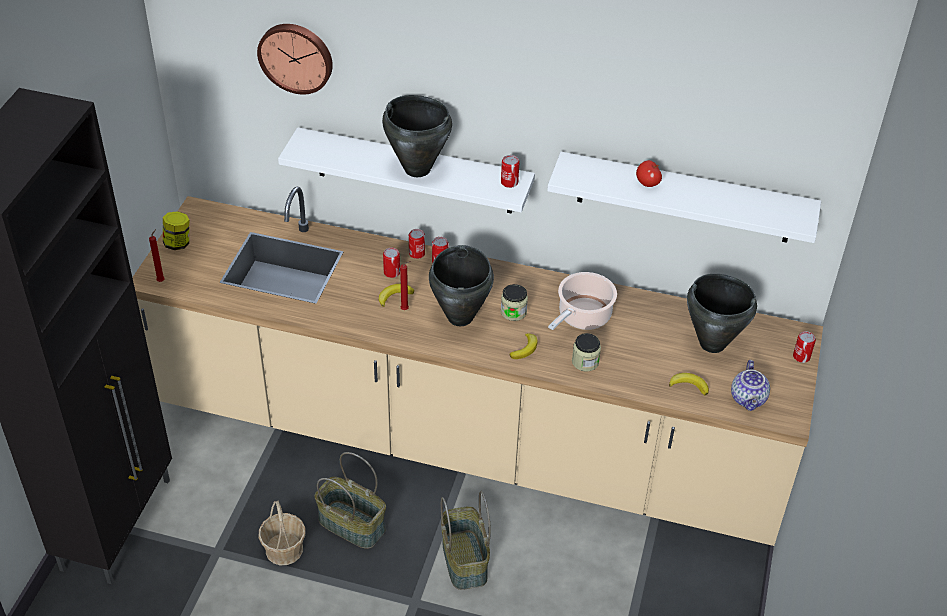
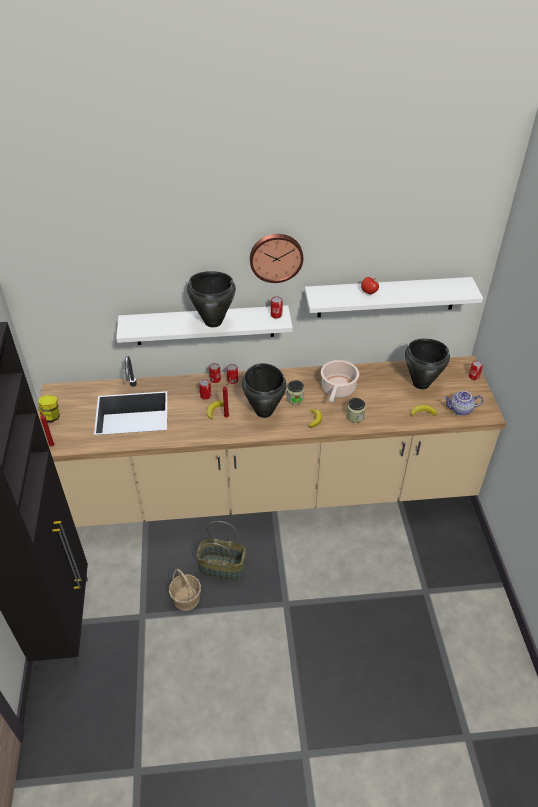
camera: 20 degrees left, 0 degrees up
wall clock [257,24,333,95] -> wall clock moved to [250,234,303,283]
basket [441,491,491,590] -> none
teapot [731,360,770,411] -> teapot turned 105 degrees clockwise [444,391,483,416]

